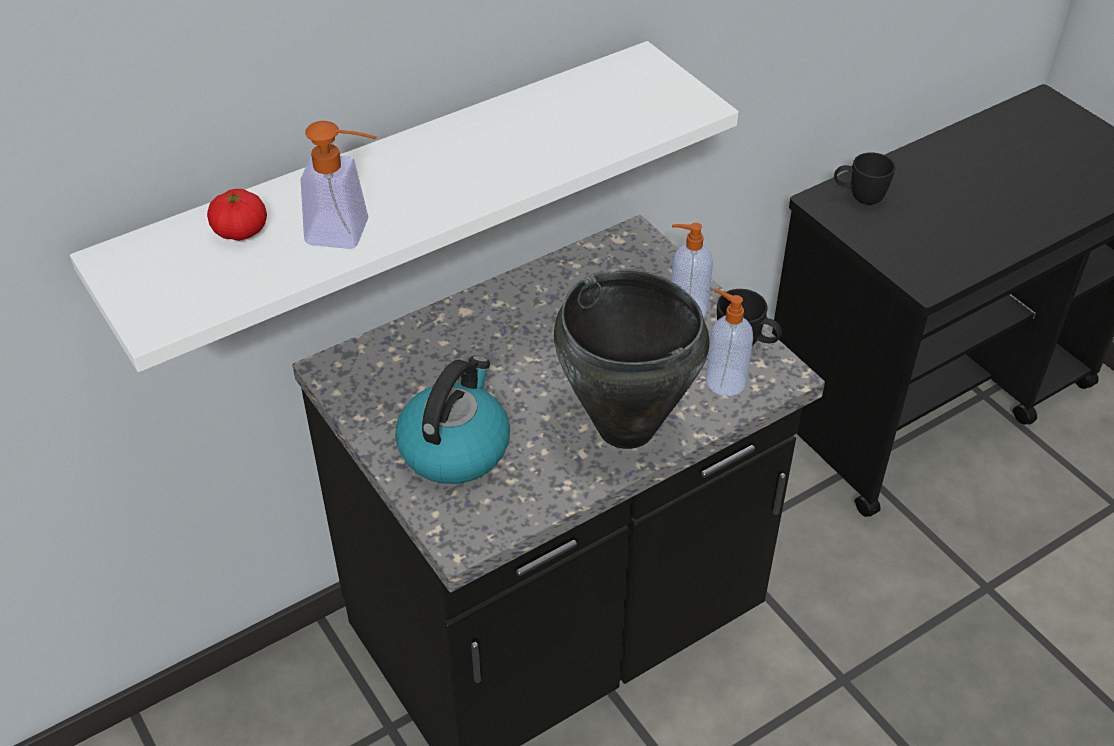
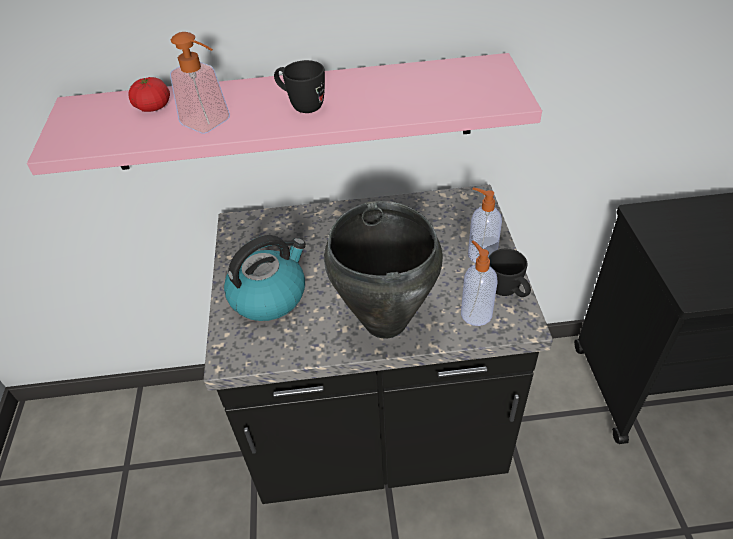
camera: 30 degrees right, 0 degrees up
white shelf [70,41,739,372] -> pink shelf [27,53,542,175]
black mug [834,152,895,205] -> black mug moved to [274,60,325,113]

